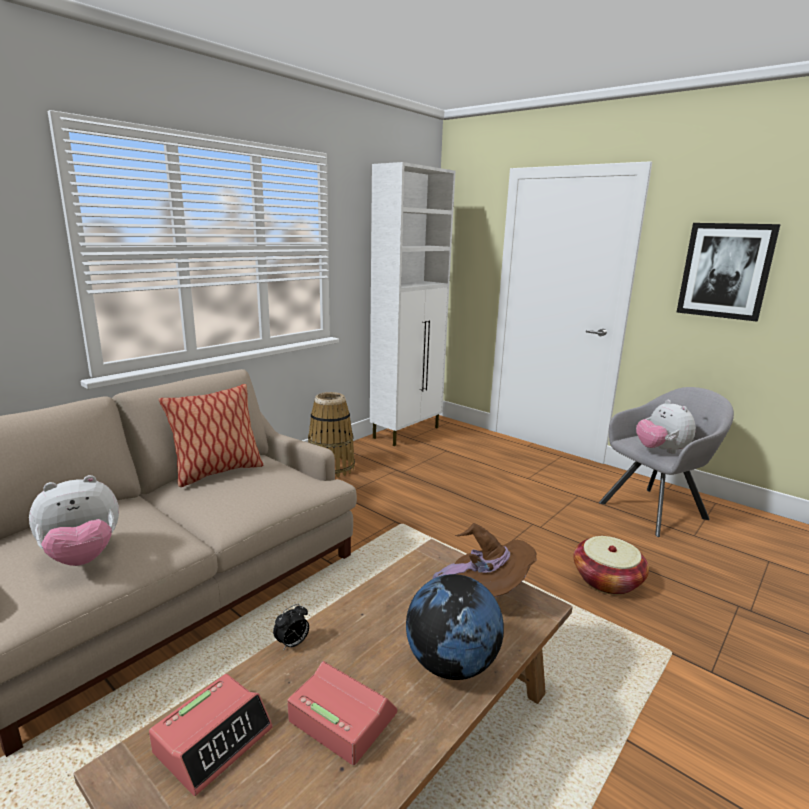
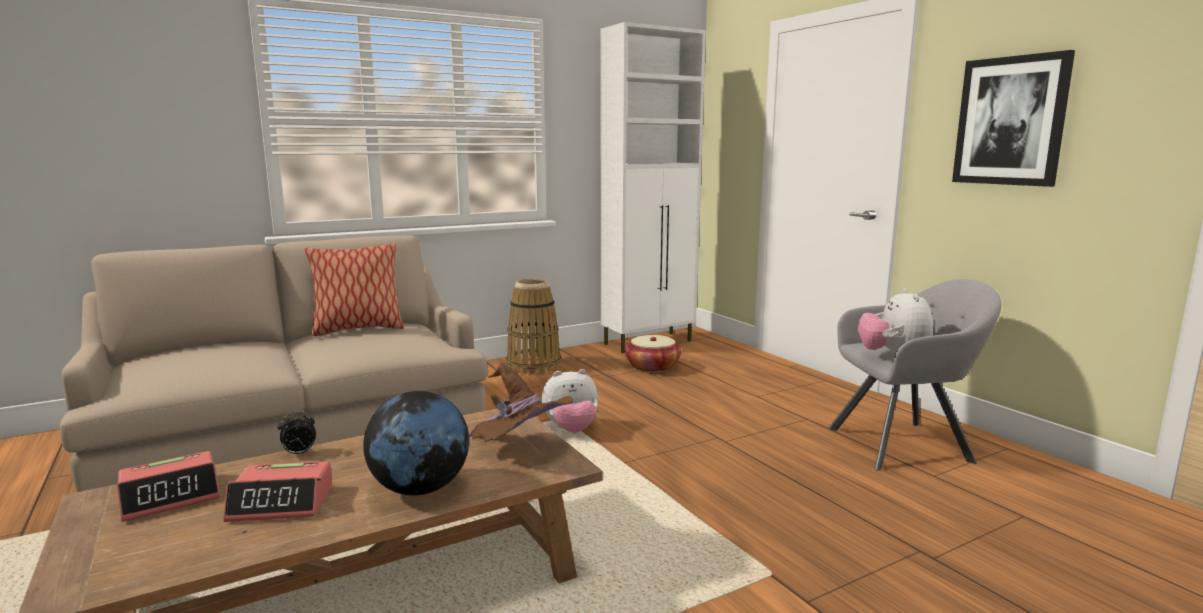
camera: 20 degrees right, 5 degrees down
plush toy [29,475,119,566] -> plush toy moved to [542,369,598,433]
alarm clock [287,661,397,765] -> alarm clock turned 120 degrees clockwise [223,461,332,522]
basket [573,536,649,595] -> basket moved to [625,335,681,373]

